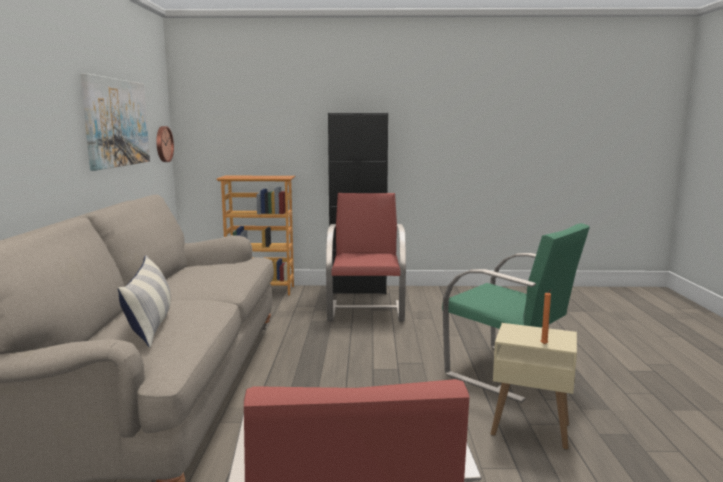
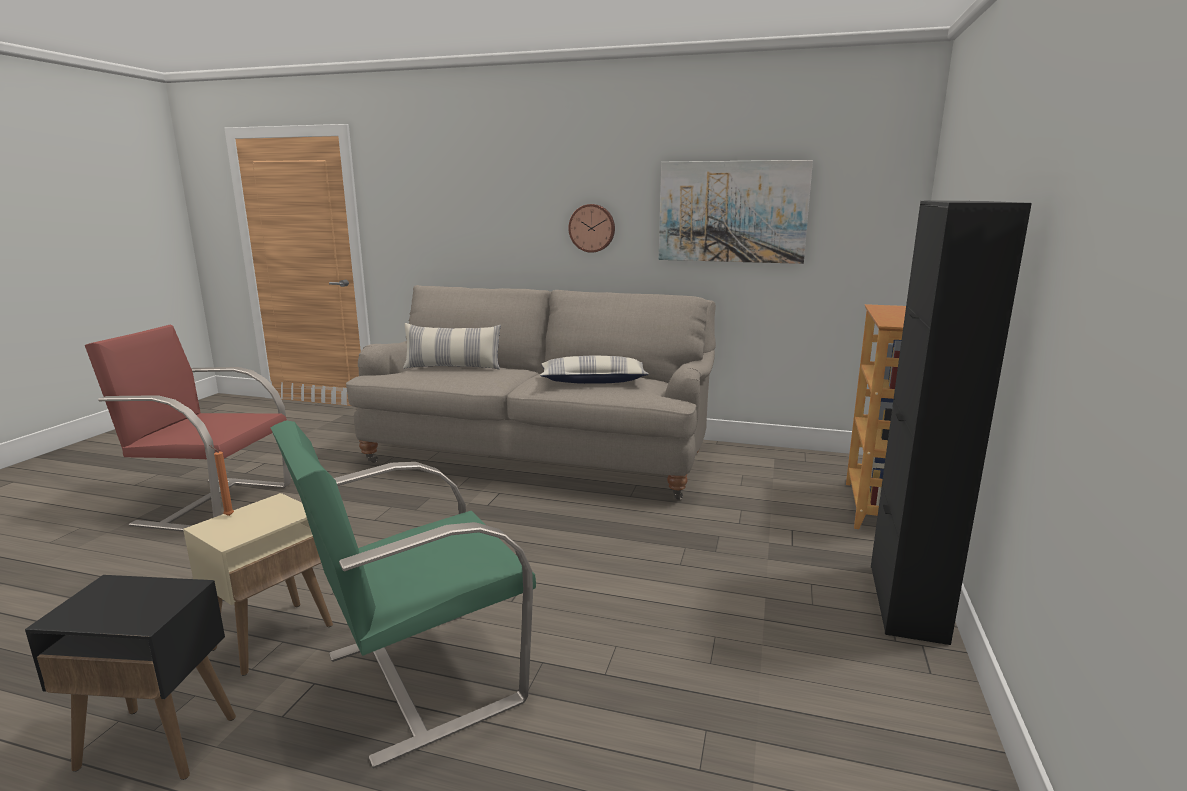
camera: 105 degrees right, 5 degrees up
wall clock [156,126,174,162] -> wall clock moved to [568,204,615,253]
red armchair [326,193,406,322] -> none
none -> black side table [25,575,236,780]
none -> pillow [540,356,649,384]

